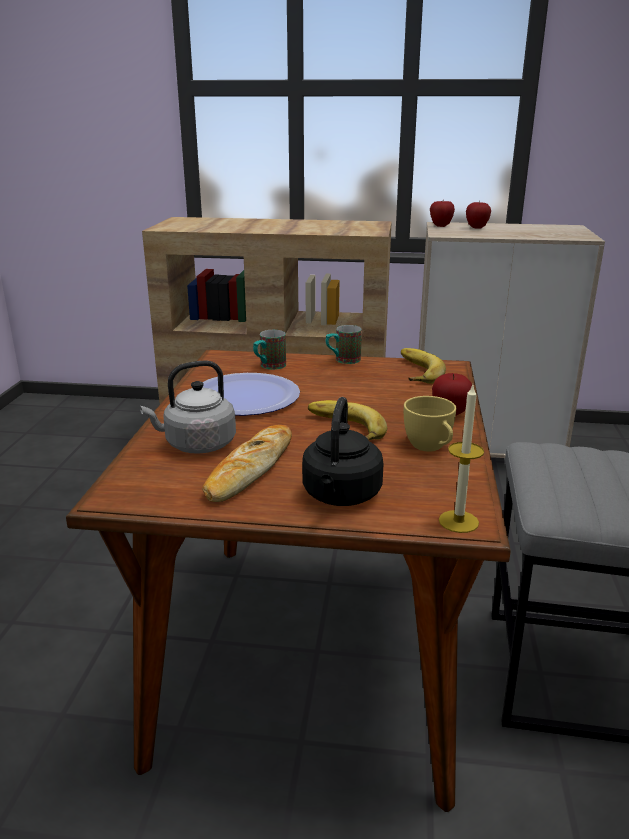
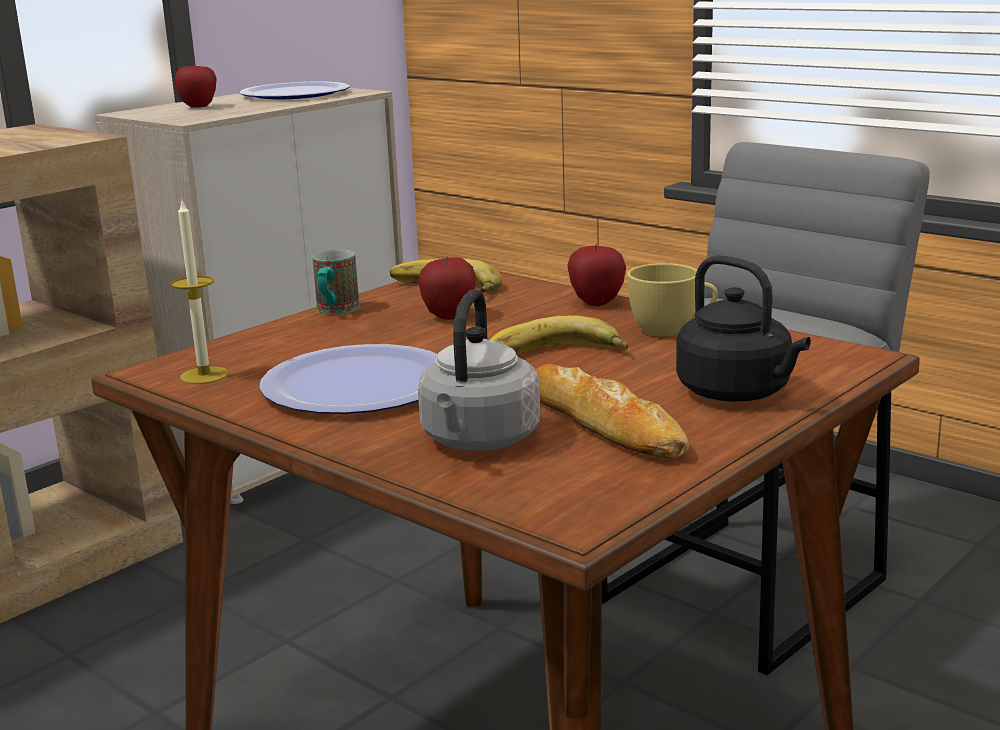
camera: 55 degrees left, 5 degrees down
mug [253,330,286,370] -> none
apple [430,201,455,227] -> apple moved to [418,257,476,320]
candle [439,385,484,533] -> candle moved to [171,201,229,384]
none -> plate [239,81,350,99]

